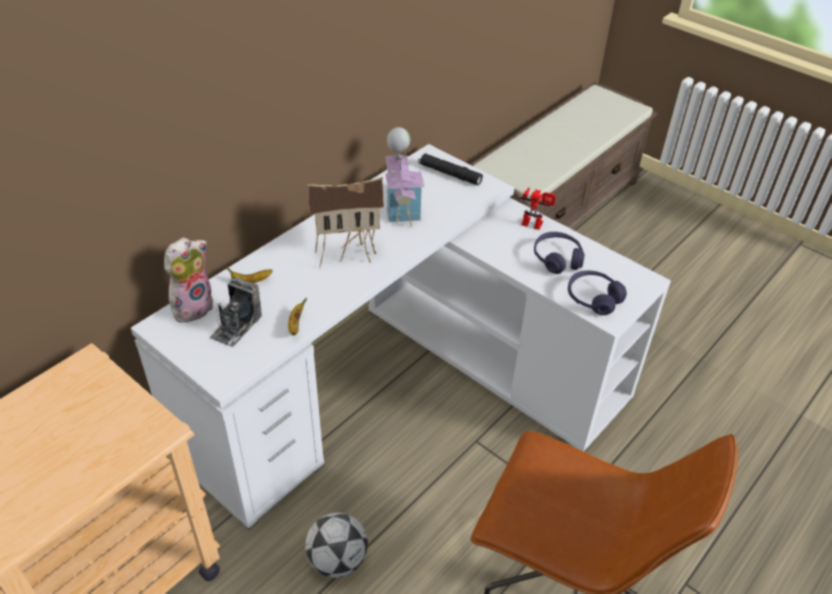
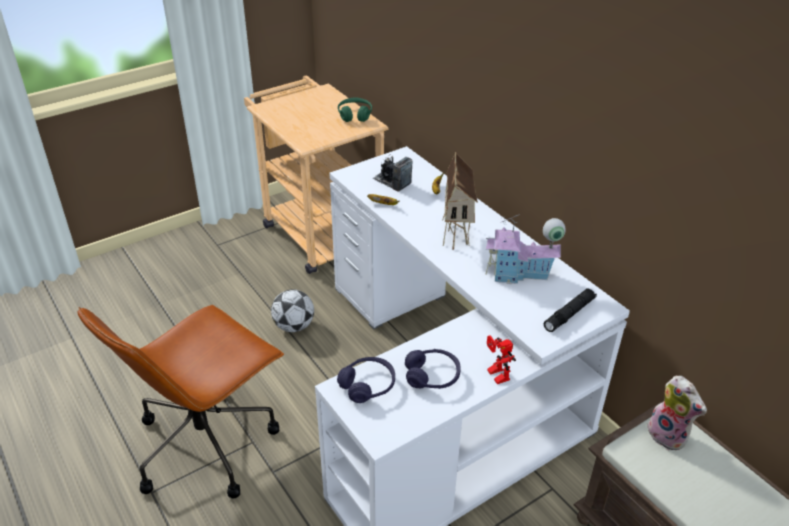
camera: 105 degrees right, 5 degrees down
plush toy [164,238,214,323] -> plush toy moved to [648,376,707,450]
toy robot [520,187,556,230] -> toy robot turned 120 degrees clockwise [487,335,516,384]
none -> green headphones [338,98,372,122]

